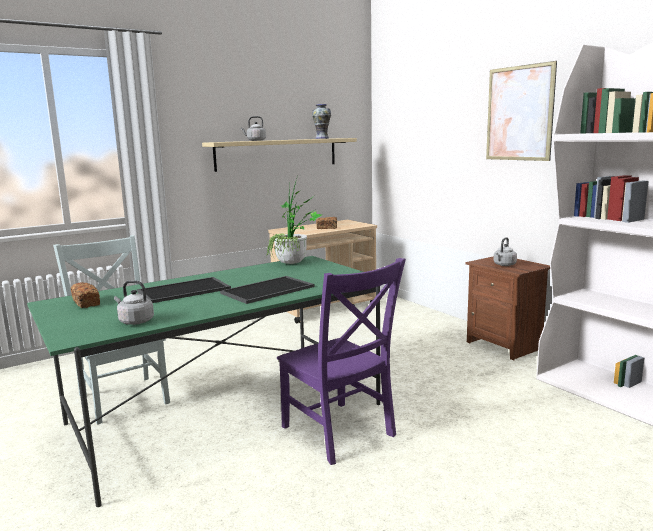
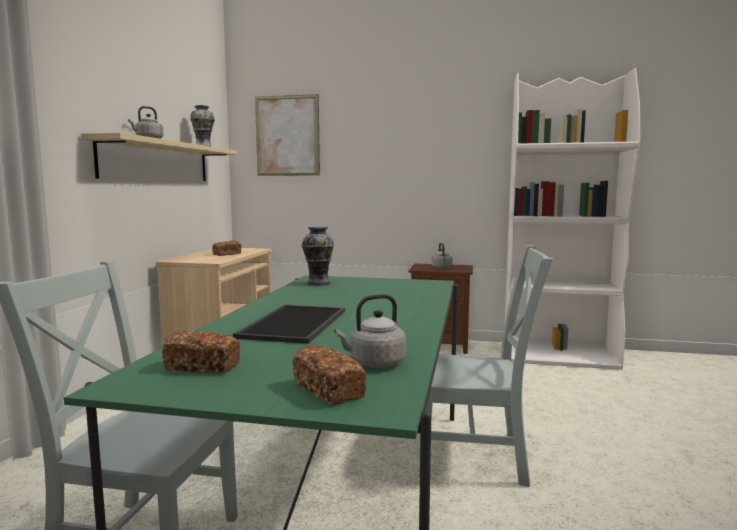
camera: 45 degrees left, 5 degrees down
tray [220,276,315,304] -> none
potted plant [267,179,322,264] -> vase [301,226,334,286]
purple chair [277,258,406,465] -> grey chair [419,245,553,487]
picture [486,61,557,161] -> picture moved to [255,94,320,176]
none -> bread [292,345,366,405]

